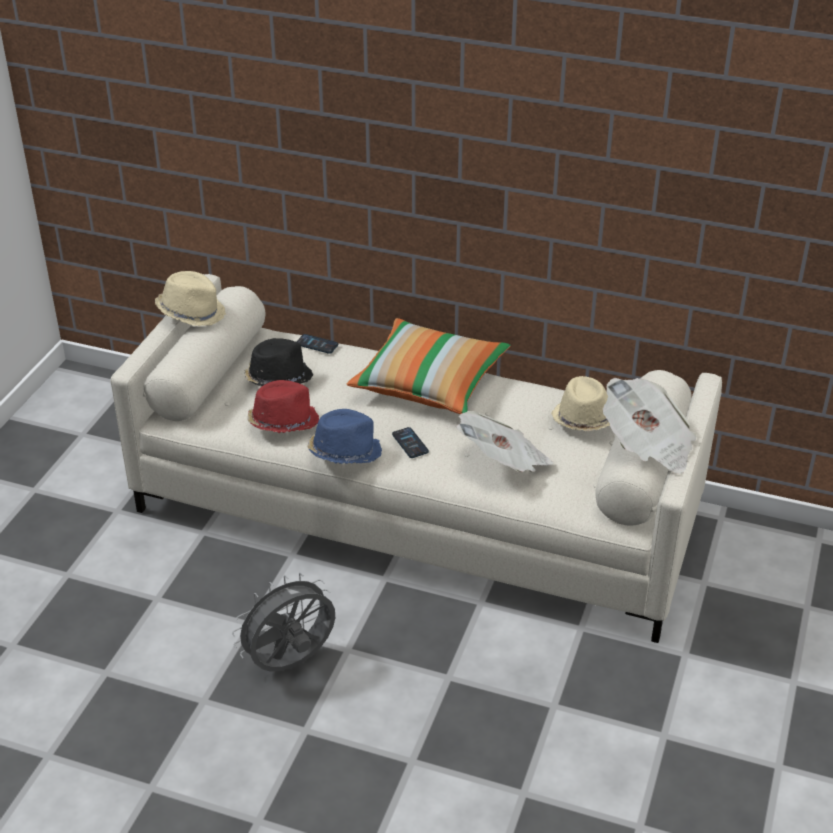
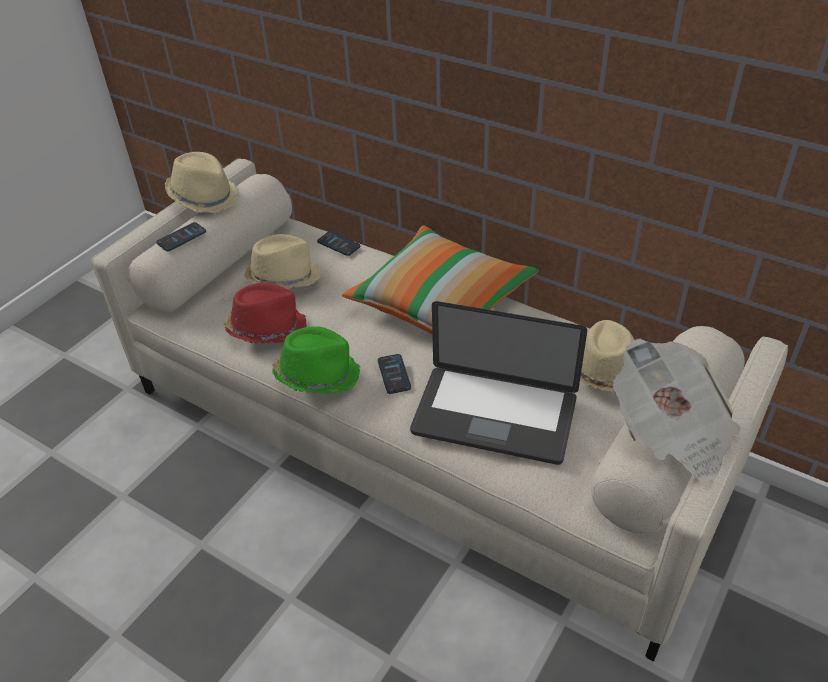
camera: 15 degrees right, 5 degrees up
grey fan [232,573,335,672] -> none
black hat [245,338,313,386] -> beige hat [245,234,321,288]
blue hat [307,409,382,464] -> green hat [272,326,360,394]
newspaper [456,411,553,473] -> laptop [410,301,587,465]
none -> phone [156,222,206,251]

